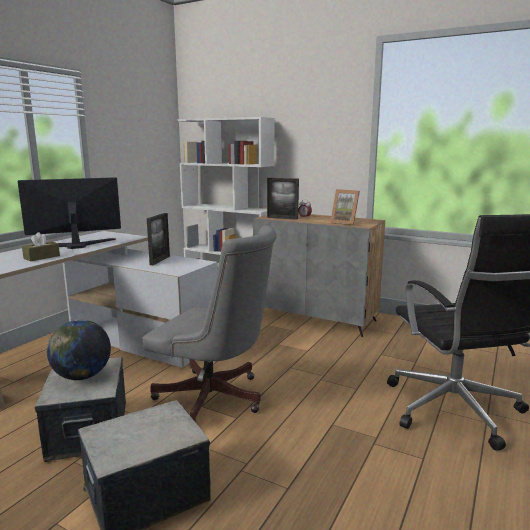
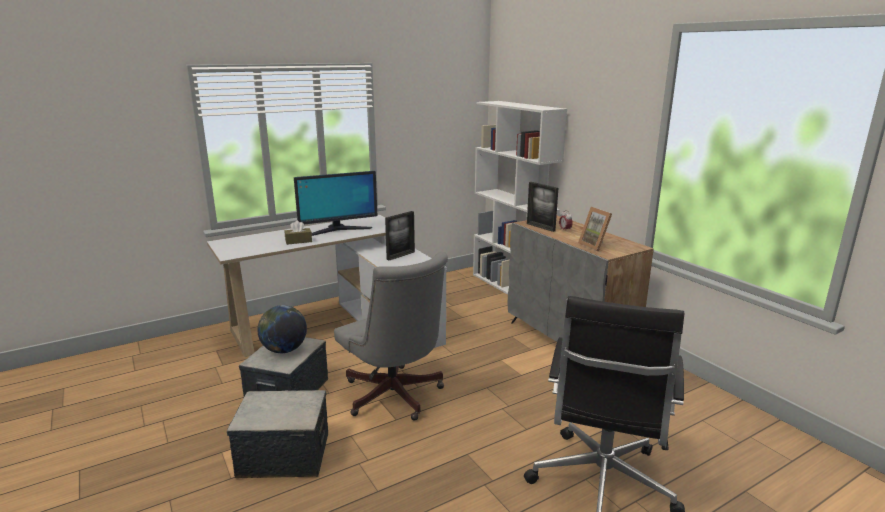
camera: 30 degrees right, 5 degrees up
monitor [17,177,121,249] -> monitor turned 150 degrees clockwise [294,171,378,236]

